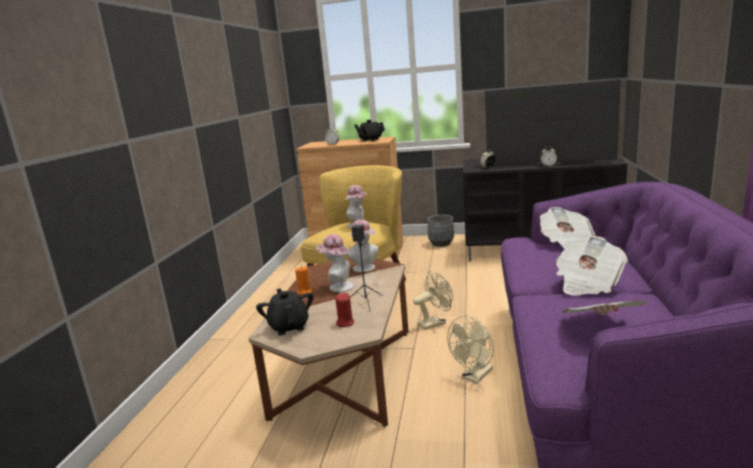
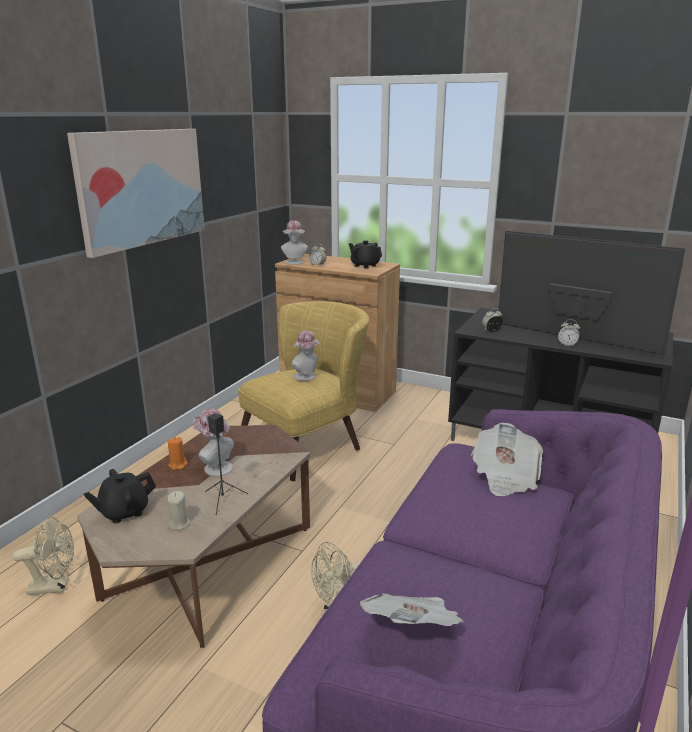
camera: 15 degrees right, 5 degrees up
black teapot [256,289,313,335] -> black teapot turned 120 degrees counterclockwise [84,469,156,524]
red candle [335,293,354,327] -> beige candle [168,491,190,530]
hat [347,220,378,272] -> hat moved to [281,220,308,264]
beige fan [413,271,453,330] -> beige fan moved to [13,517,74,595]
grey planter [427,215,454,247] -> none
newspaper [556,236,628,295] -> none
none -> picture [67,129,205,258]

